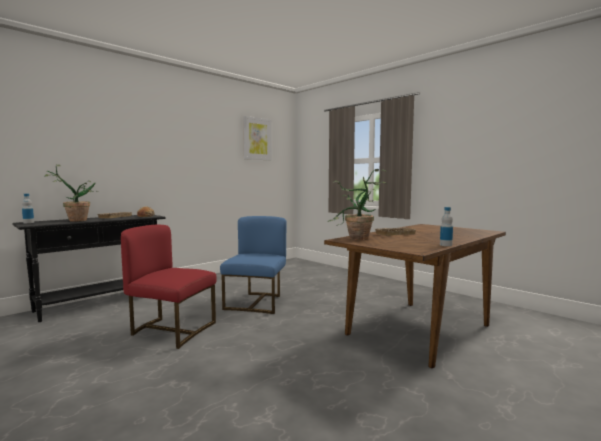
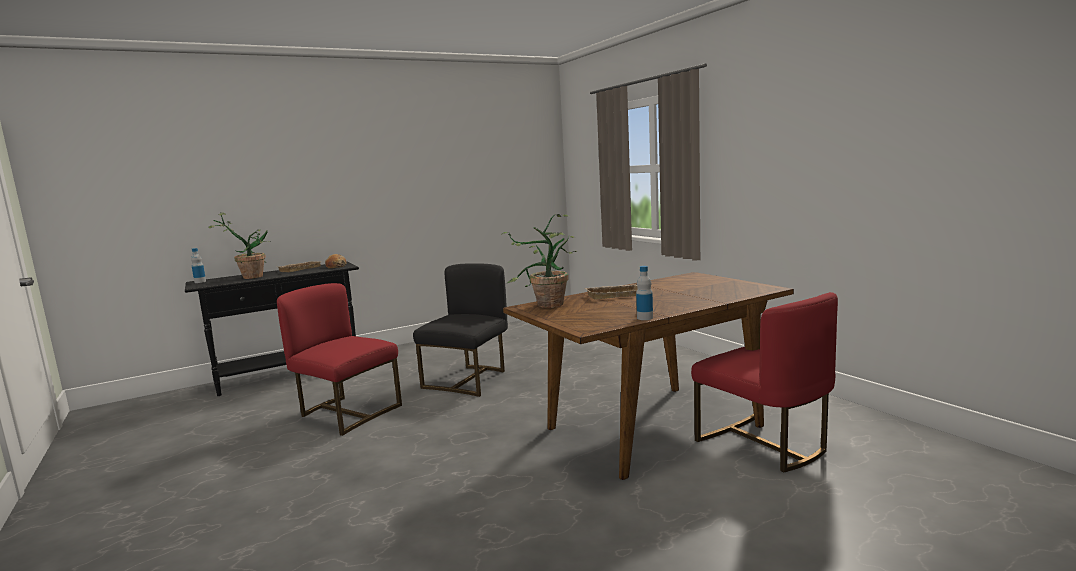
camera: 15 degrees right, 5 degrees up
blue chair [220,216,286,314] -> black chair [413,263,508,397]
picture [243,116,272,160] -> none
none -> red chair [691,292,838,472]

